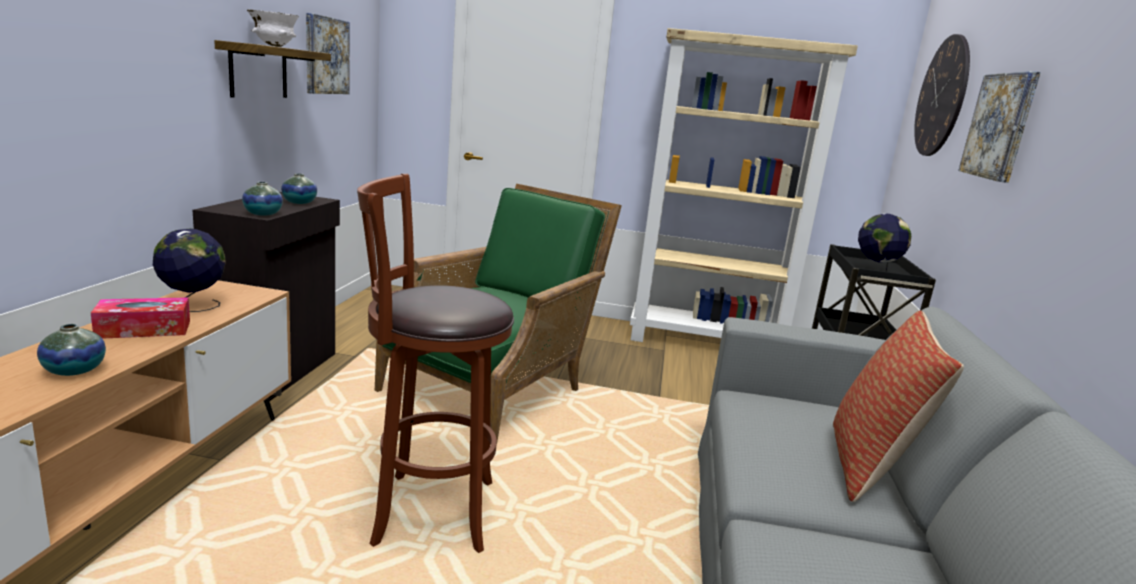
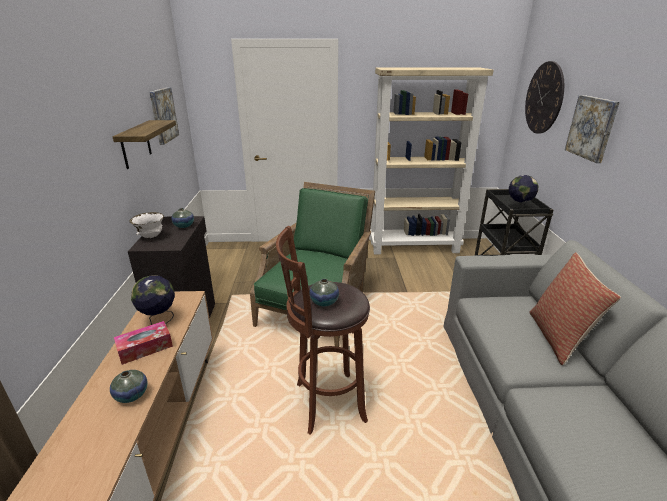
camera: 10 degrees left, 10 degrees up
vase [242,182,283,215] -> vase moved to [310,279,339,306]
white bowl [247,10,299,47] -> white bowl moved to [130,212,164,238]

